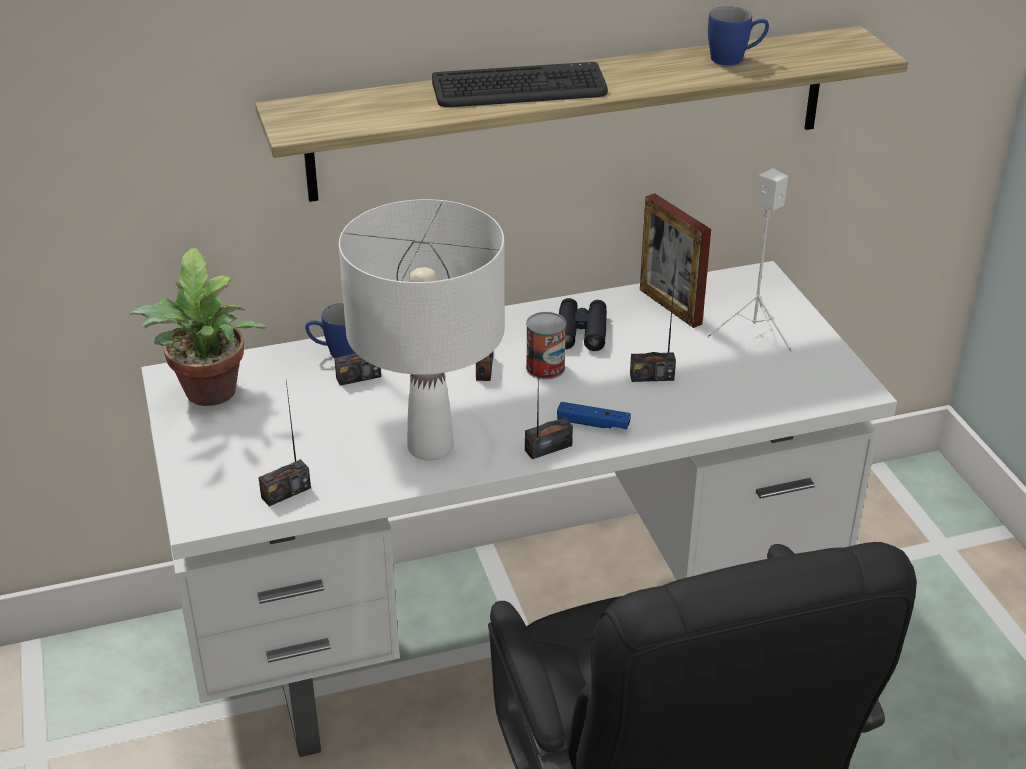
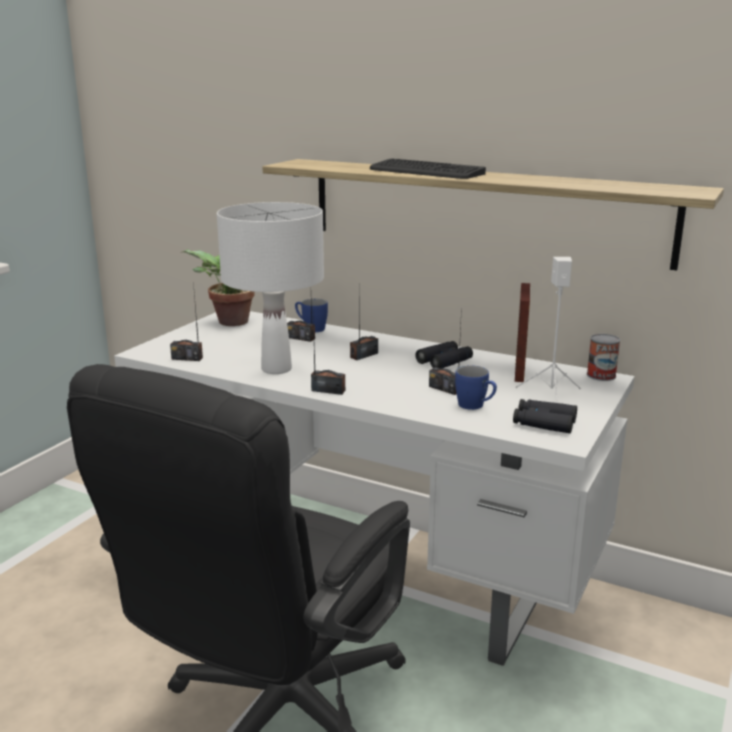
camera: 45 degrees right, 15 degrees down
can [526,312,566,380] -> can moved to [587,334,620,381]
blue game controller [557,402,631,429] -> none
blue mug [708,6,769,65] -> blue mug moved to [455,365,497,410]
none -> black binoculars [513,399,577,433]

